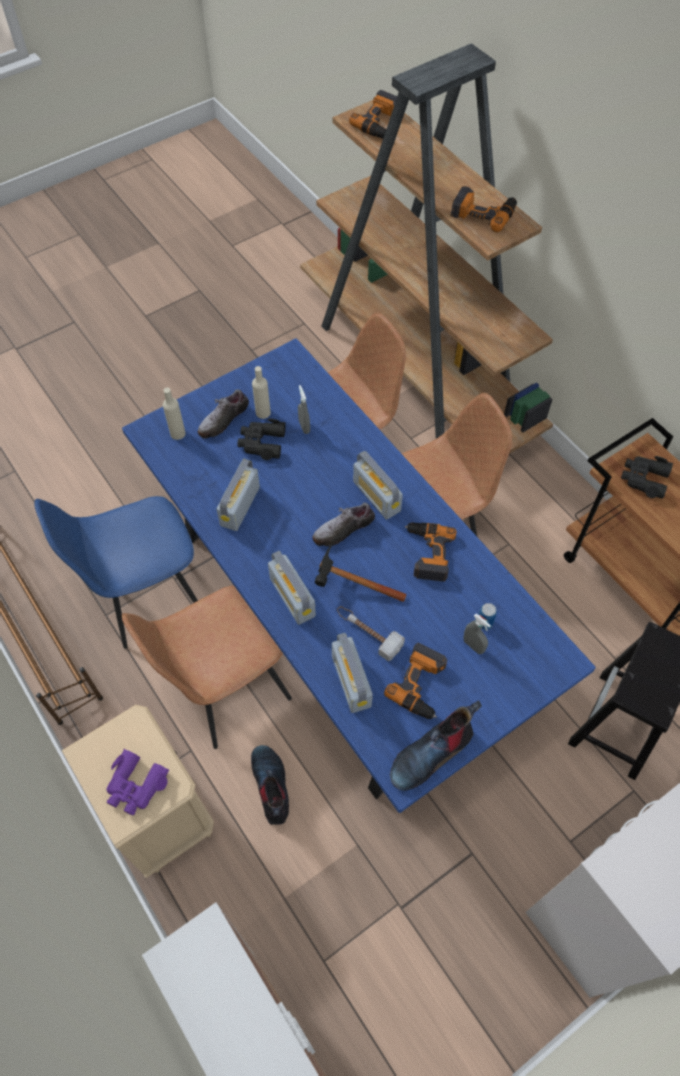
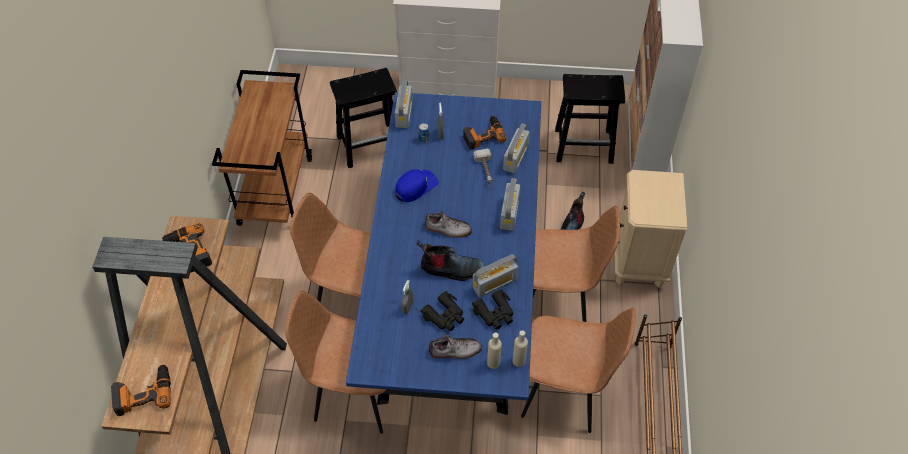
camera: 140 degrees left, 5 degrees down
blue chair [34,496,198,649] -> brown chair [521,308,636,433]
purple binoculars [106,749,169,815] -> none
beige bottle [252,366,271,419] -> beige bottle moved to [512,330,528,367]
hammer [315,543,406,602] -> none
radio [353,451,403,520] -> radio moved to [395,79,413,128]
boot [390,700,482,791] -> boot moved to [417,240,485,281]
power drill [405,522,457,582] -> blue cap [395,169,439,202]
black binoculars [621,456,673,499] -> black binoculars moved to [472,289,513,329]
none -> black stool [555,74,625,164]

